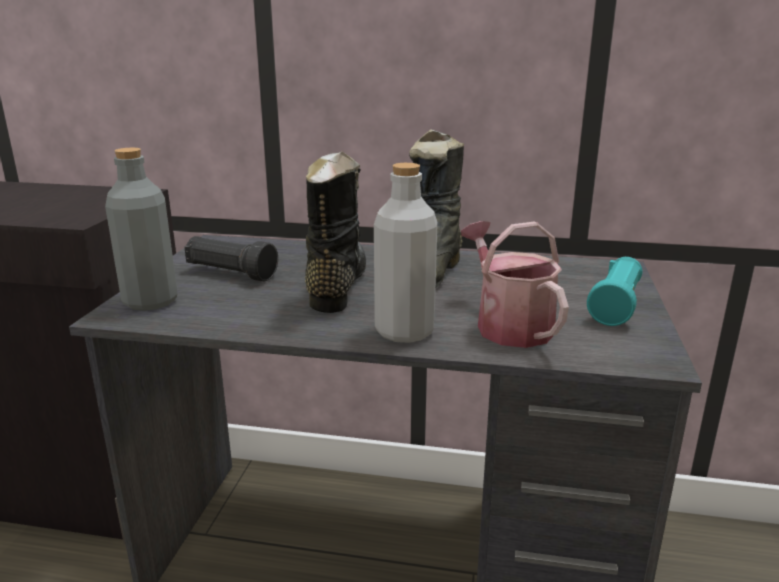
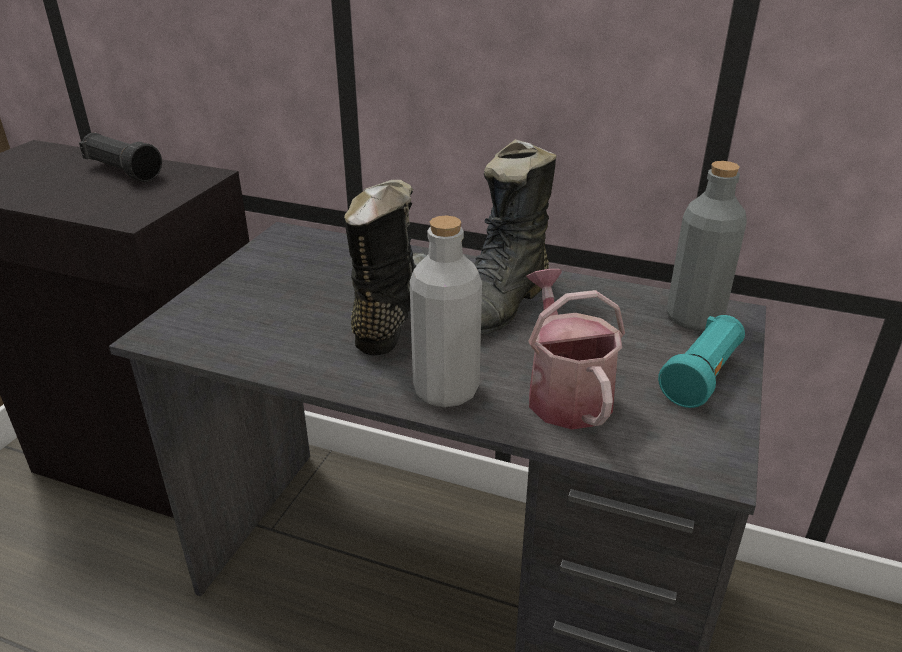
camera: 10 degrees right, 10 degrees up
grey bottle [105,148,177,311] -> grey bottle moved to [666,161,747,331]
black flashlight [184,236,278,282] -> black flashlight moved to [79,133,162,182]

